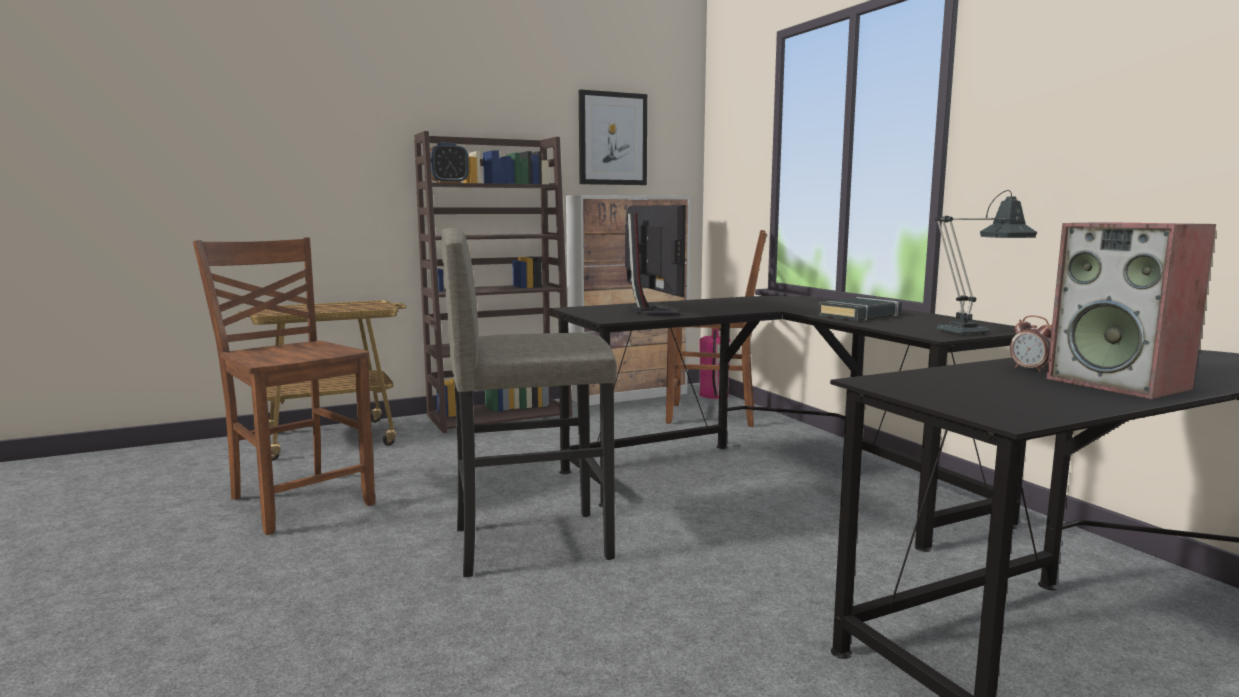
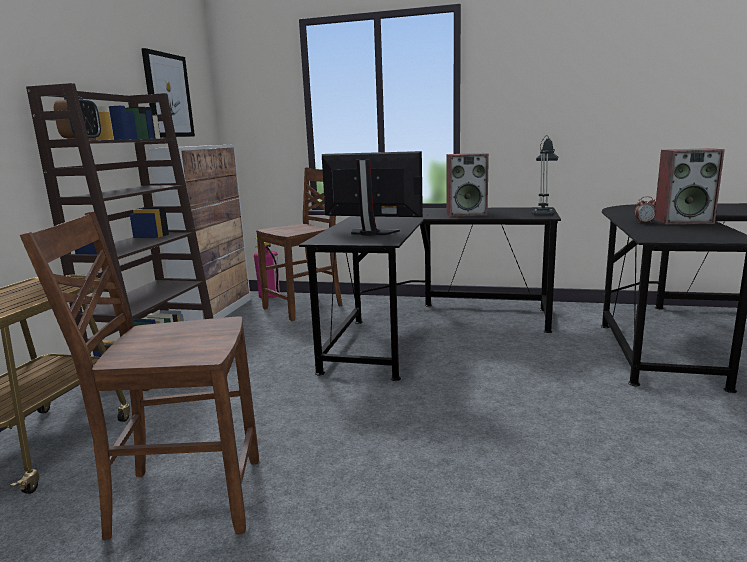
camera: 50 degrees left, 5 degrees up
grey stool [441,228,617,577] -> none
black book [819,297,902,321] -> speaker [446,153,489,217]

